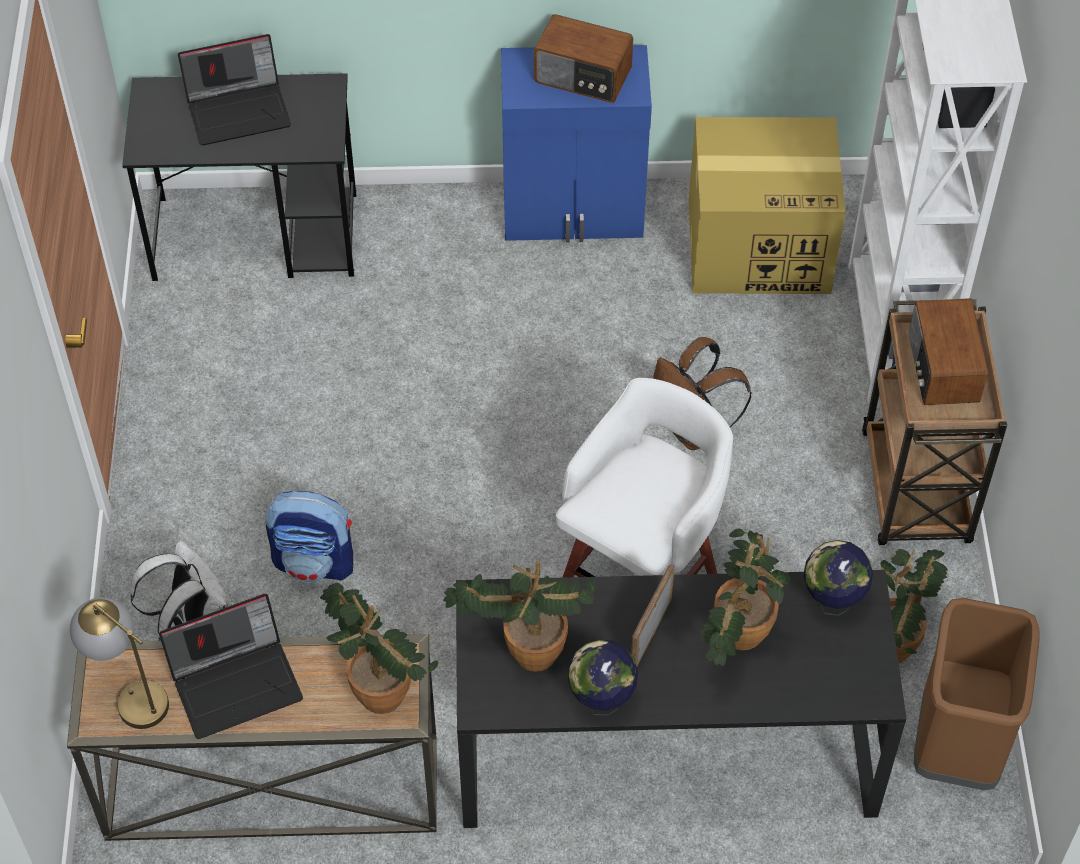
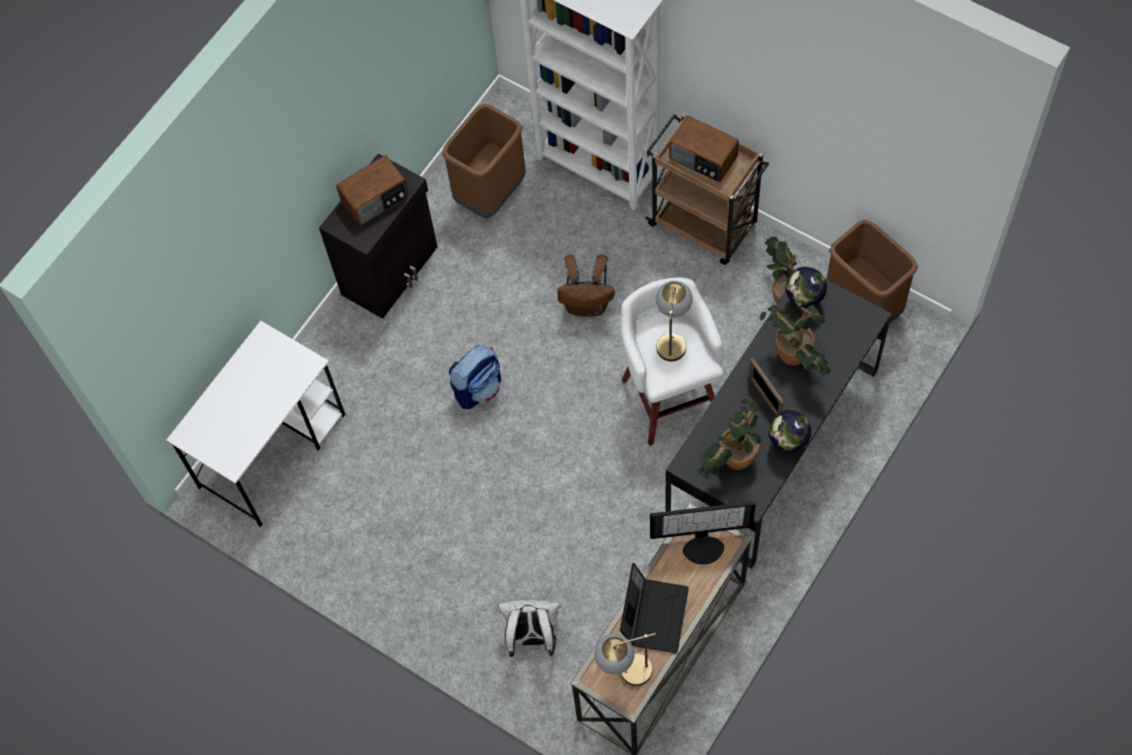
camera: 50 degrees left, 10 degrees up
black desk [122,73,357,281] -> white desk [166,321,345,527]
laptop [178,34,291,145] -> none
backpack [266,491,353,583] -> backpack moved to [449,345,501,409]
potted plant [320,583,438,714] -> monitor [650,501,756,565]
blue cabinet [501,45,652,242] -> black cabinet [319,153,438,319]
cardboard box [689,117,845,294] -> brown trash can [442,104,526,218]
none -> table lamp [656,281,693,361]

